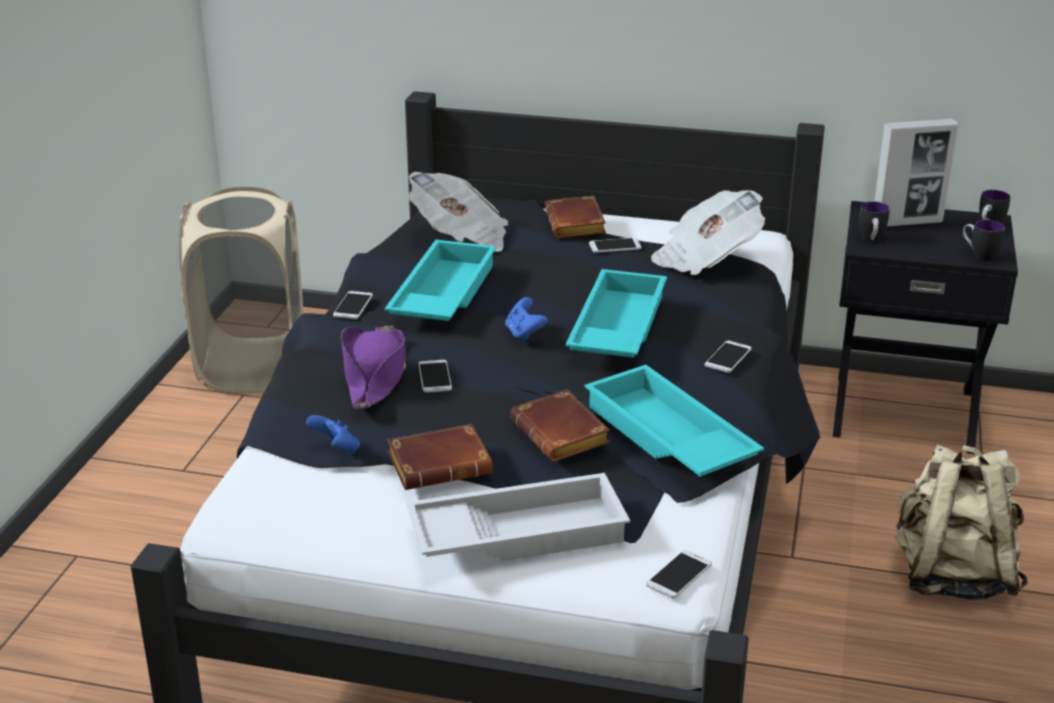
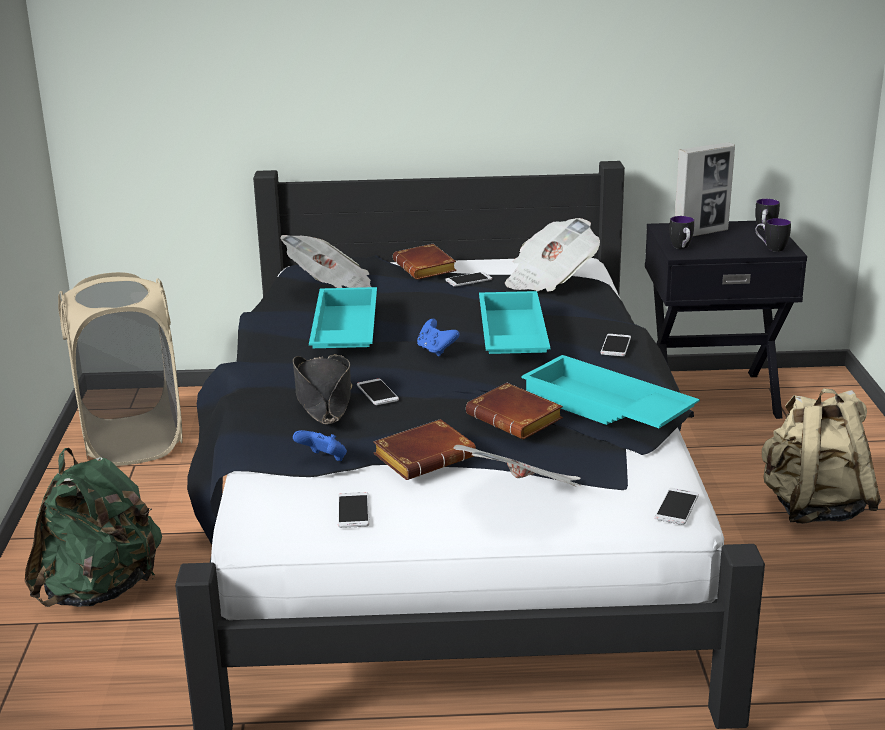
camera: 15 degrees left, 5 degrees down
phone [333,291,373,319] -> phone moved to [338,492,369,528]
purple hat [341,325,406,409] -> black hat [293,355,352,424]
white tray [406,473,630,561] -> newspaper [454,445,582,486]
none -> green backpack [25,448,162,607]

